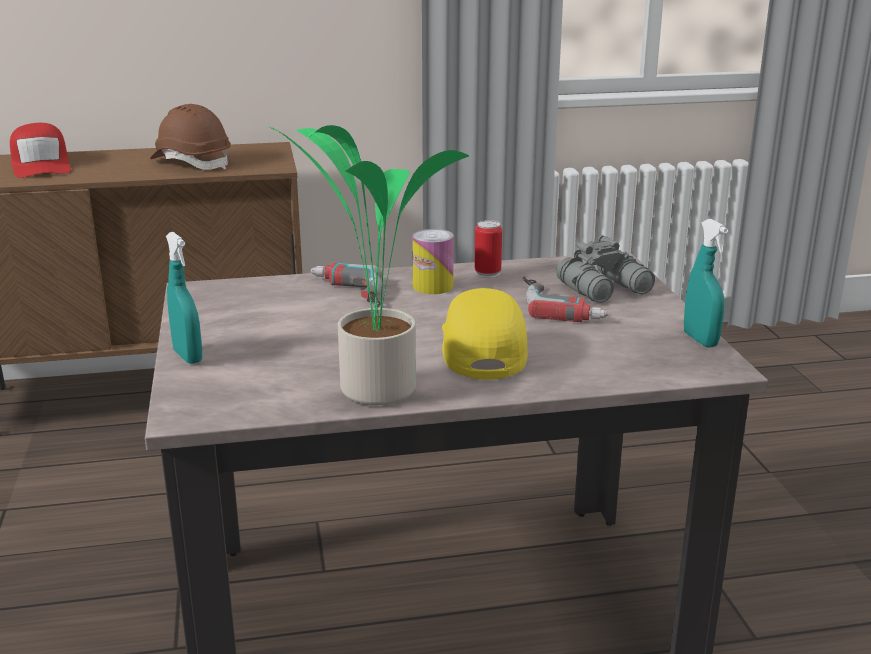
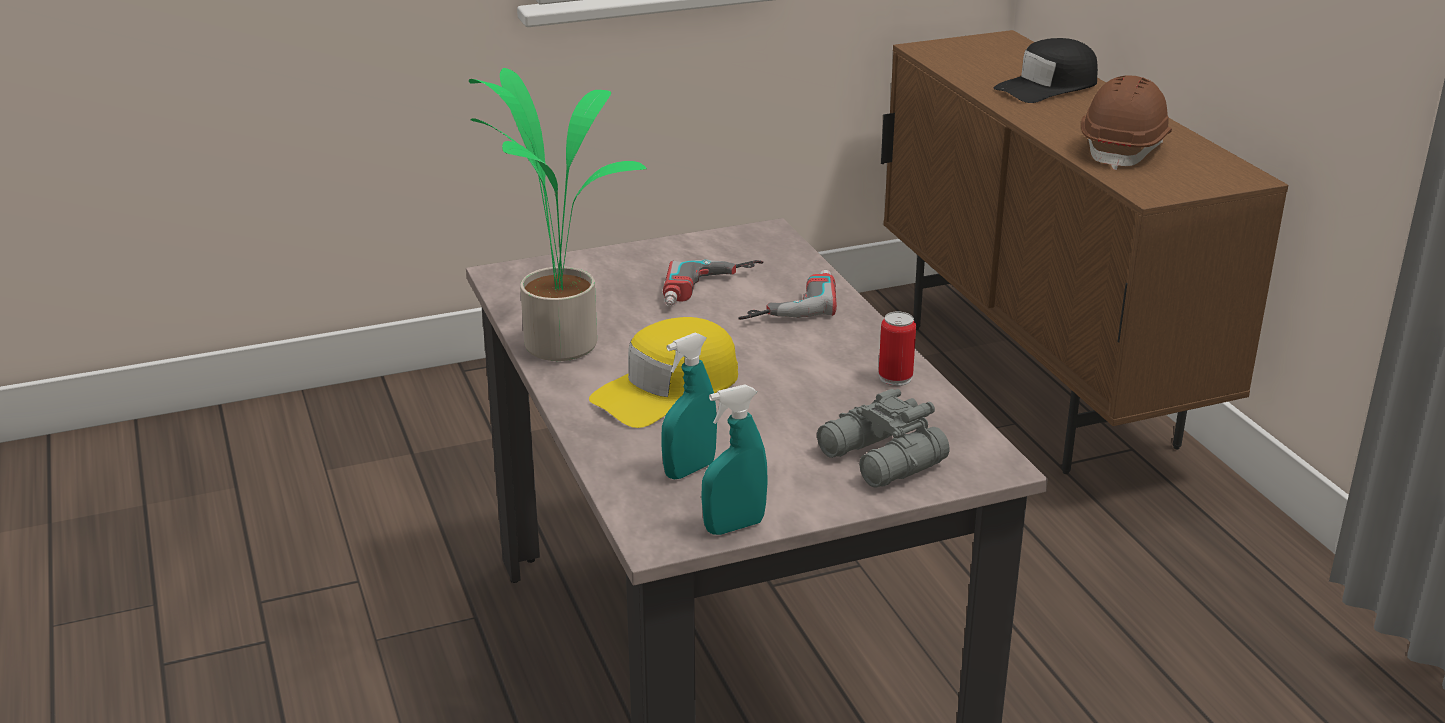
camera: 80 degrees right, 5 degrees up
red cap [10,123,71,178] -> black cap [994,38,1098,103]
turquoise spray bottle [166,232,202,364] -> turquoise spray bottle moved to [661,332,717,479]
can [412,229,454,294] -> none
yellow cap [442,288,528,380] -> yellow cap turned 150 degrees clockwise [589,317,738,428]
power drill [523,276,608,322] -> power drill moved to [663,259,763,306]

